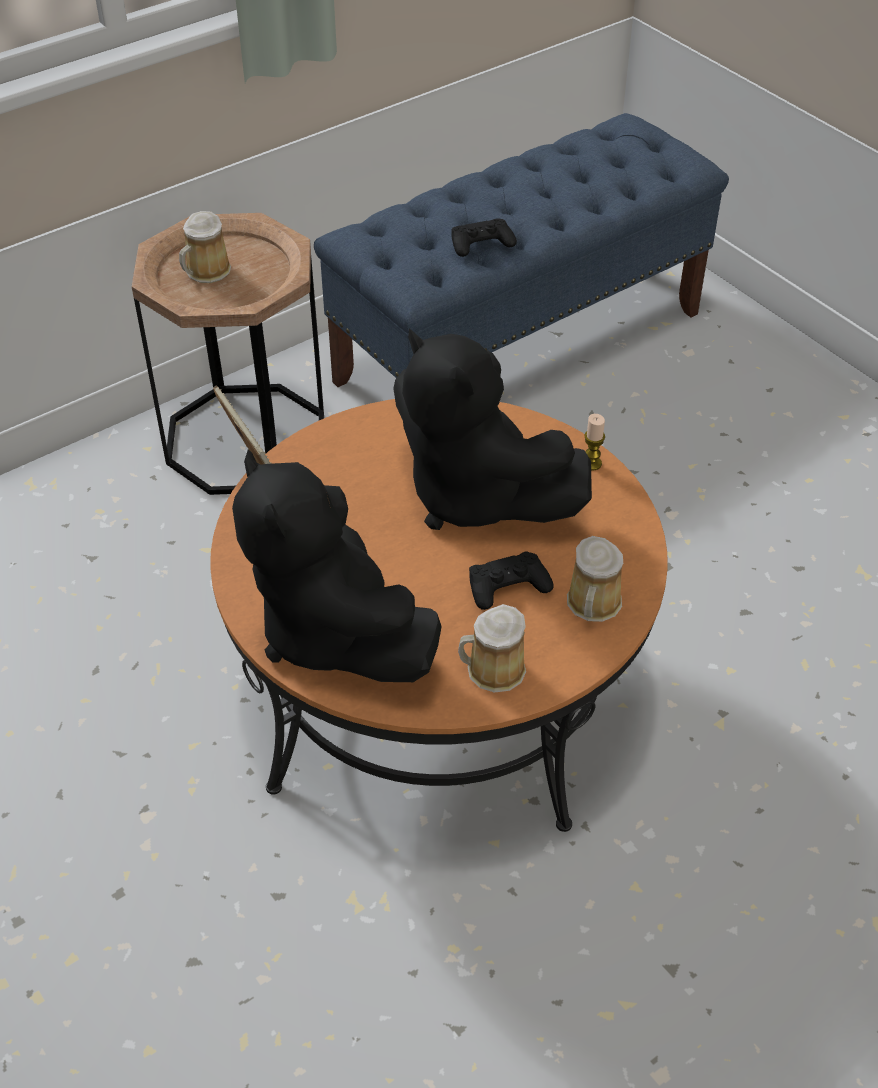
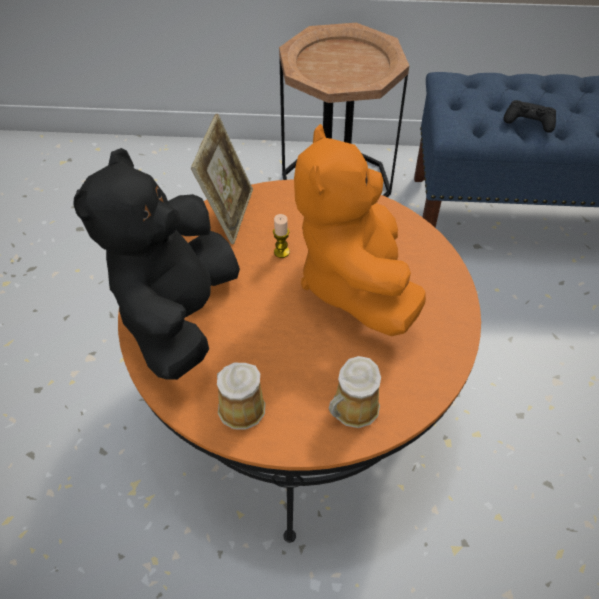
camera: 40 degrees right, 5 degrees up
mug [179,211,231,283] -> none
black plush toy [393,328,592,530] -> orange plush toy [294,124,426,336]
black game controller [469,551,554,610] -> none
candle [585,414,605,470] -> candle moved to [273,214,290,258]

